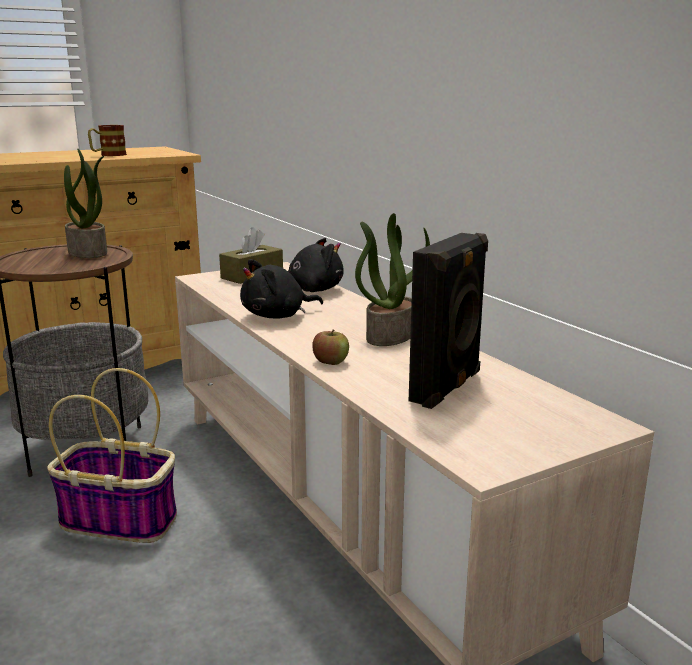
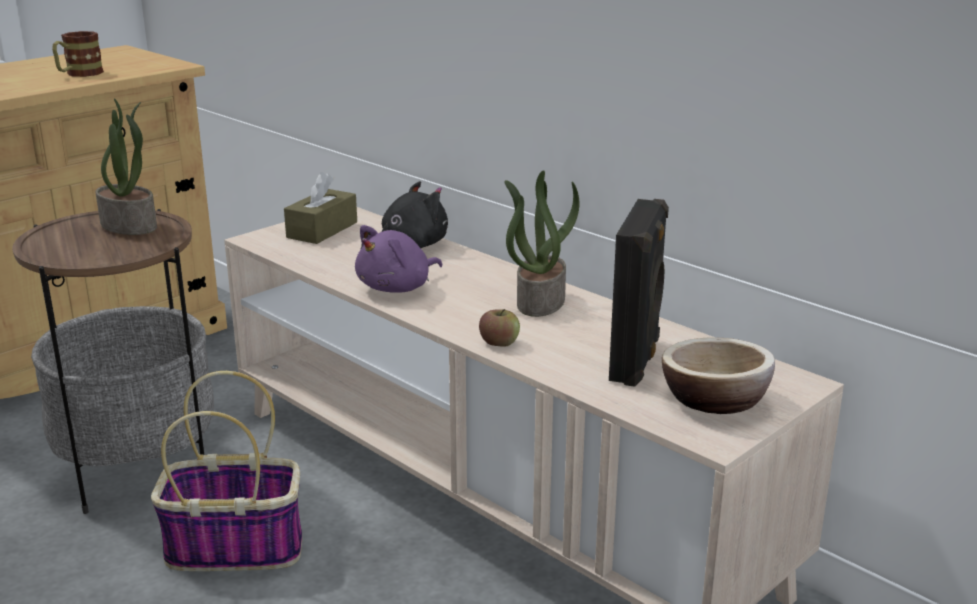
camera: 15 degrees left, 5 degrees up
black plush toy [240,259,323,318] -> purple plush toy [355,225,442,293]
none -> bowl [662,337,775,414]

